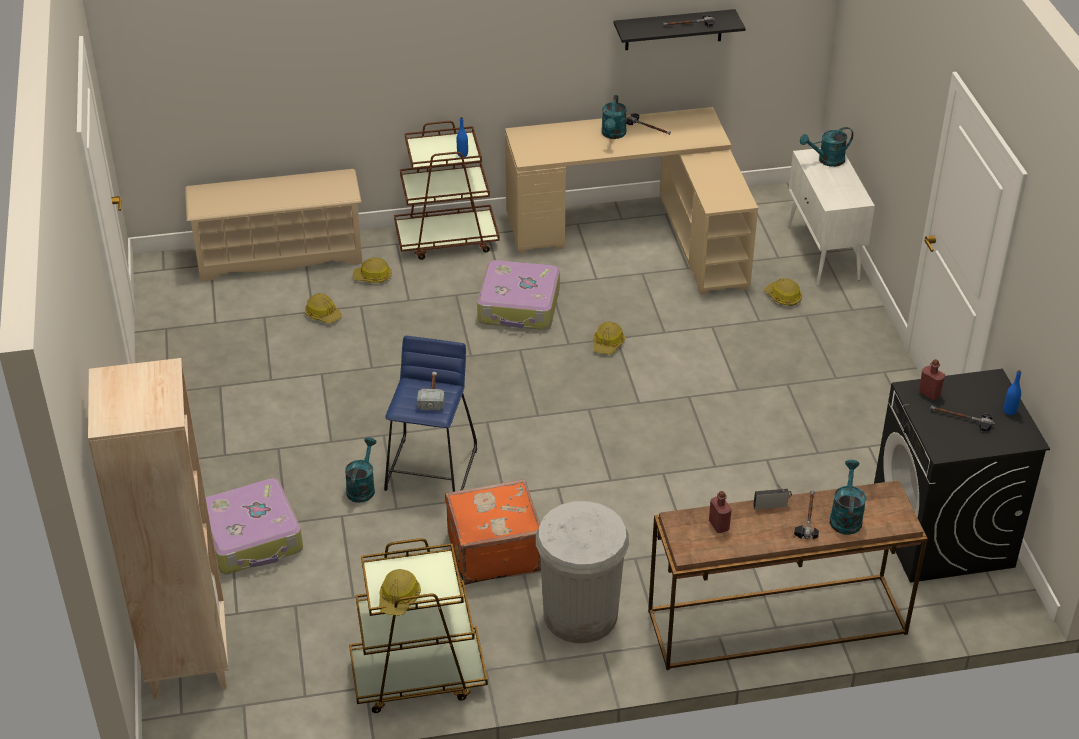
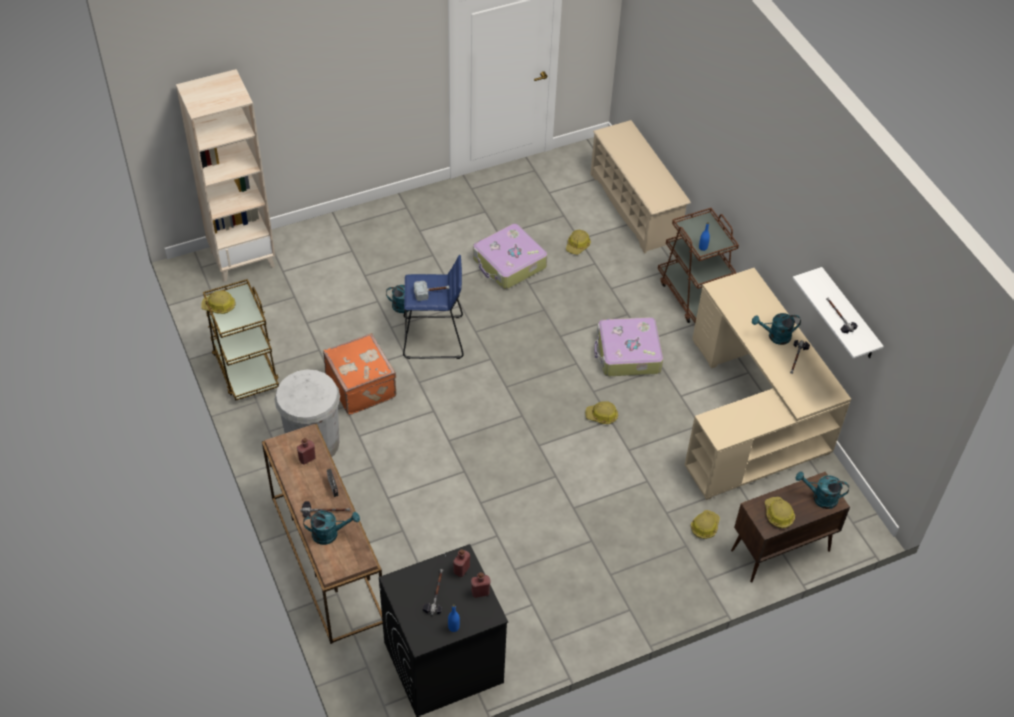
camera: 75 degrees right, 10 degrees up
suitcase [206,478,303,574] -> suitcase moved to [473,223,547,289]
hard hat [353,258,392,283] -> hard hat moved to [765,497,795,528]
black shelf [614,9,746,50] -> white shelf [792,267,884,358]
white cabinet [788,148,875,285] -> brown cabinet [731,472,850,582]
turquoise watering can [800,127,853,167] -> turquoise watering can turned 45 degrees counterclockwise [796,471,849,509]
none -> red bottle [471,572,491,598]

